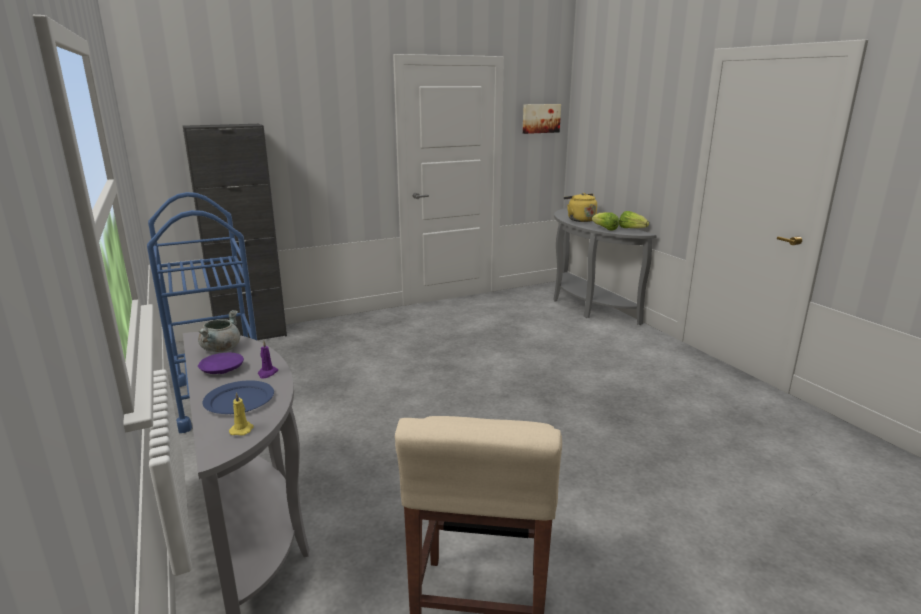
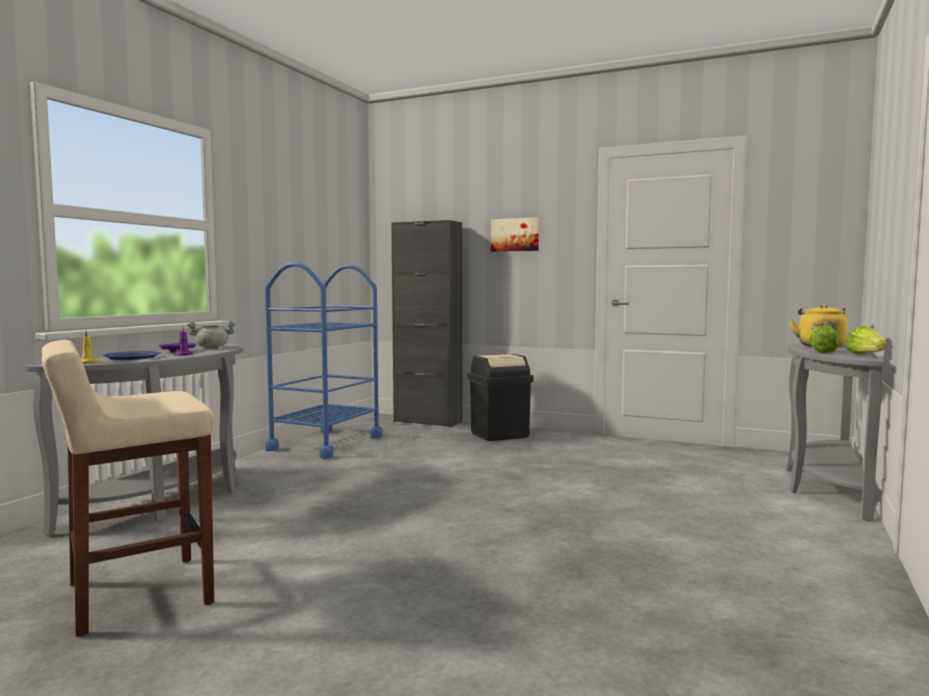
camera: 50 degrees right, 15 degrees down
picture [523,104,561,134] -> picture moved to [491,217,539,252]
none -> black trash can [468,354,534,441]

